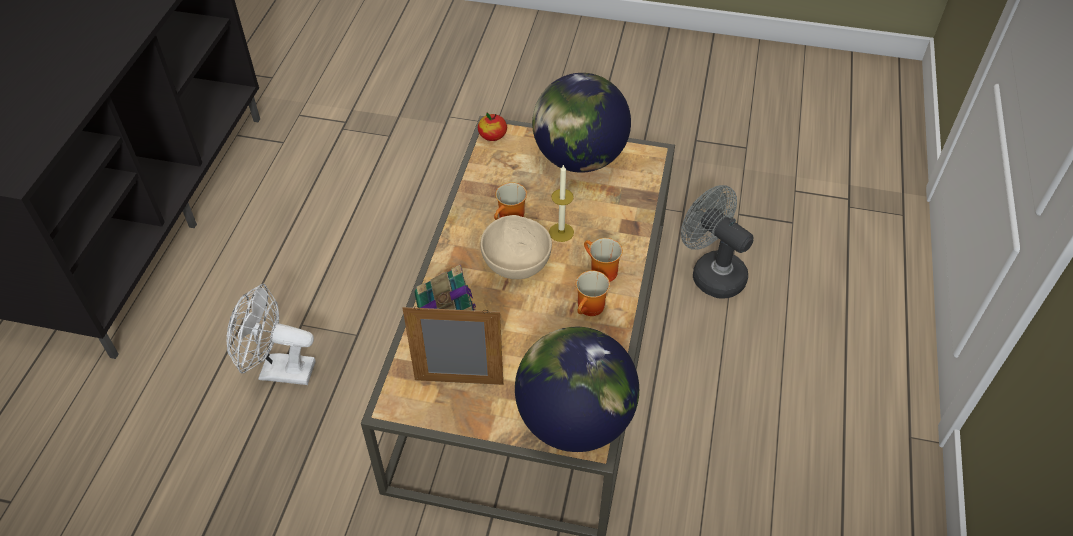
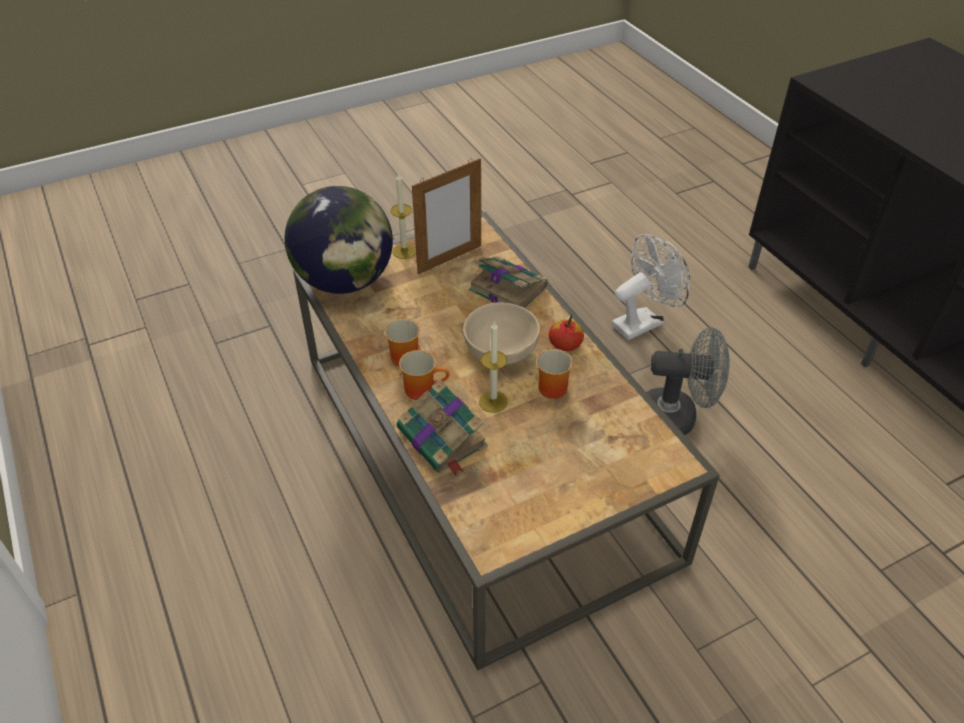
camera: 140 degrees right, 5 degrees down
apple [478,113,507,141] -> apple moved to [549,315,584,351]
globe [532,73,631,173] -> none
grey fan [681,185,754,299] -> grey fan moved to [646,327,730,435]
none -> candle [391,173,416,259]
none -> book [397,379,488,476]

